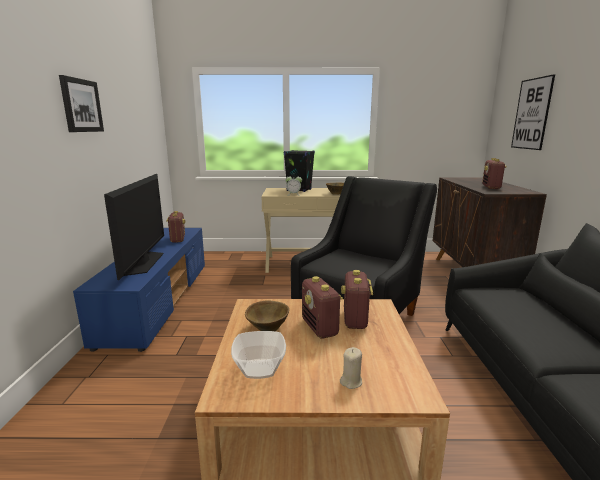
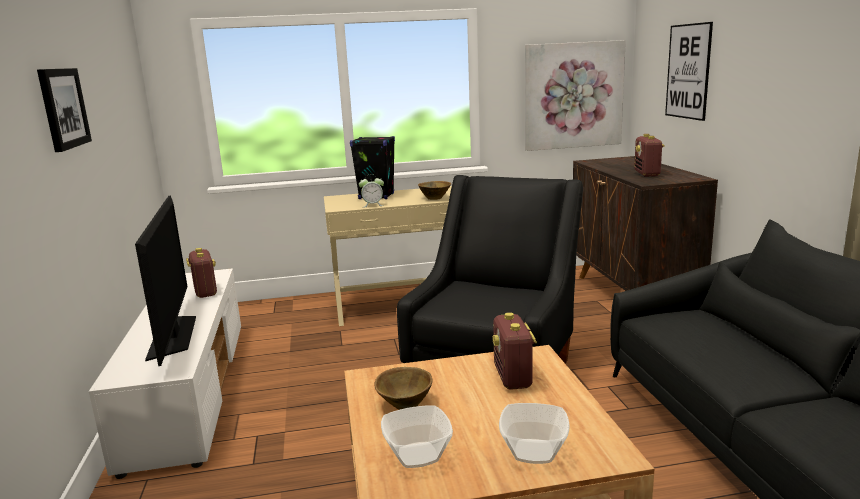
camera: 10 degrees left, 0 degrees up
blue tv stand [73,228,205,352] -> white tv stand [89,268,241,479]
radio [302,276,343,338] -> none
beige candle [340,347,362,389] -> bowl [499,403,570,464]
none -> picture [525,40,626,151]

